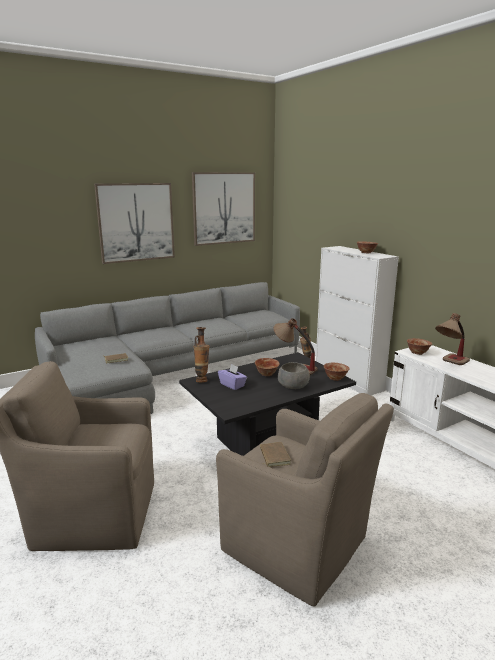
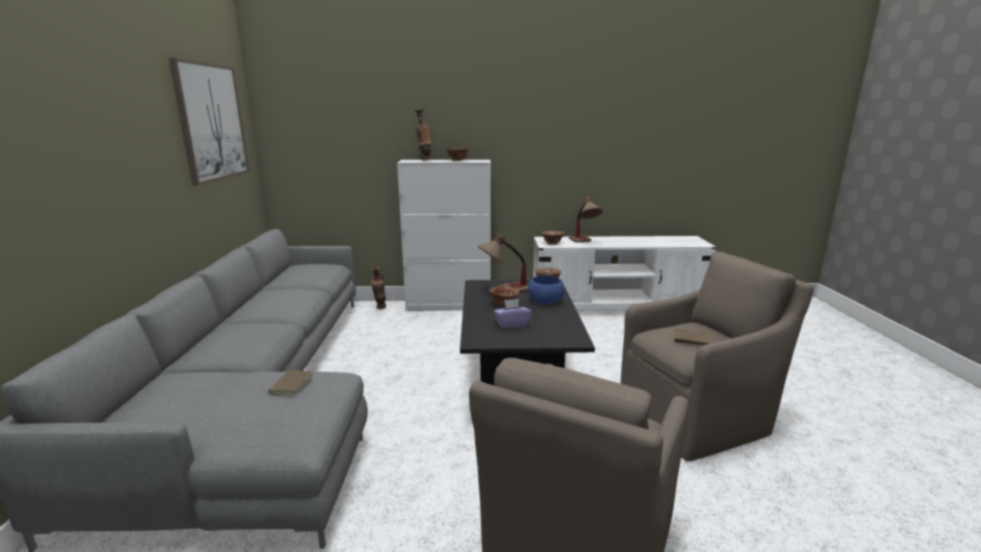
camera: 60 degrees left, 0 degrees up
picture [94,183,175,264] -> none
vase [193,327,209,382] -> vase moved to [415,110,433,161]
grey bowl [278,362,310,389] -> blue bowl [528,275,565,304]

